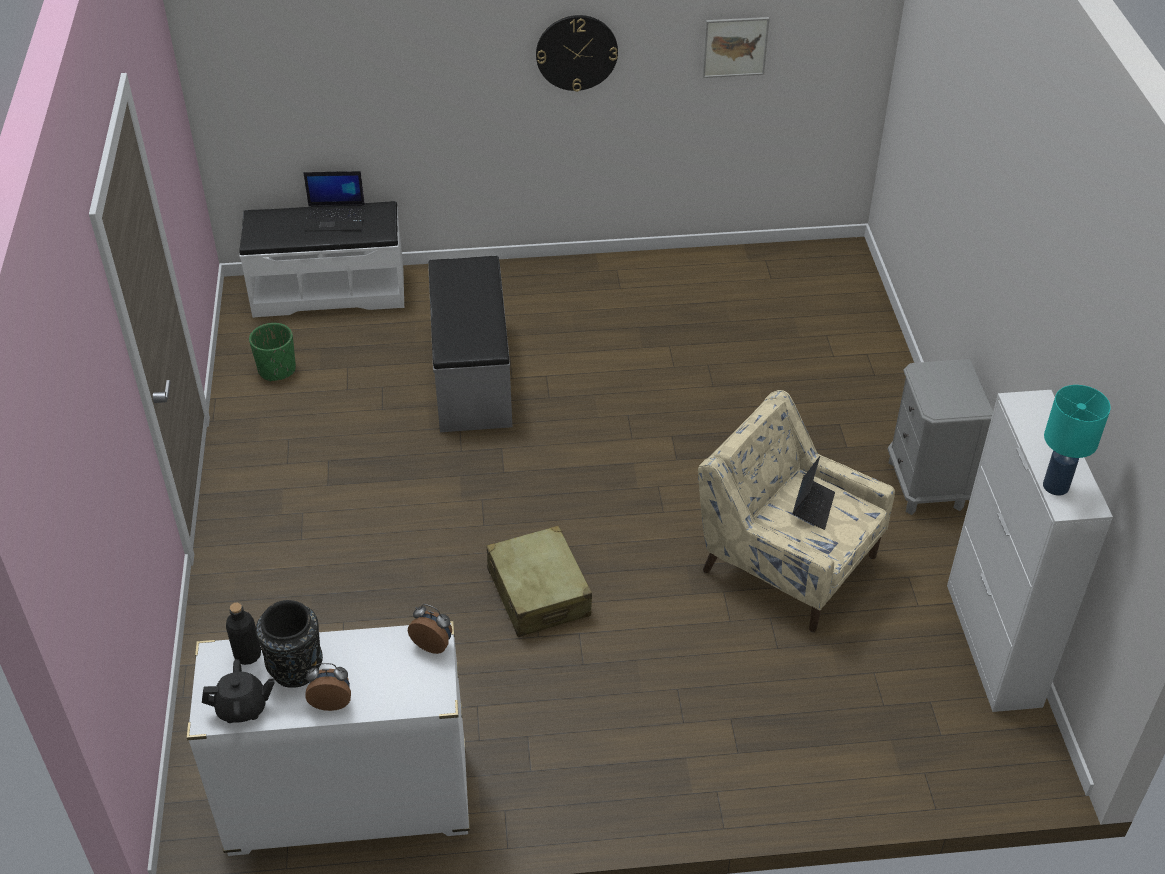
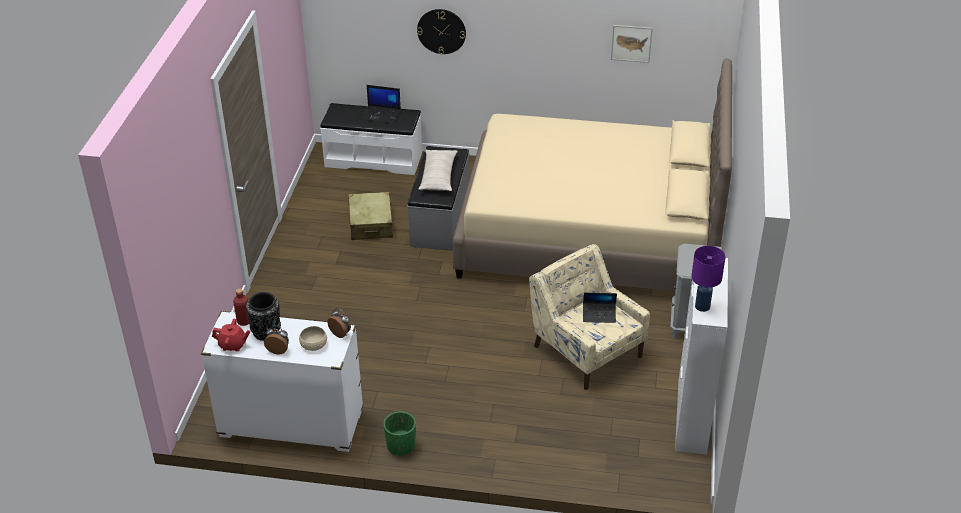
camera: 15 degrees right, 5 degrees down
black teapot [202,659,275,723] -> red teapot [212,319,250,351]
black bottle [226,603,261,665] -> red bottle [233,289,249,326]
green planter [249,323,296,382] -> green planter moved to [383,411,416,455]
beige suitcase [487,525,592,637] -> beige suitcase moved to [348,192,394,240]
wall clock [536,15,618,92] -> wall clock moved to [417,9,466,55]
laptop [792,456,835,530] -> laptop turned 60 degrees clockwise [583,293,617,323]
turquoise table lamp [1043,385,1111,496] -> purple table lamp [691,246,726,312]
none -> beige bowl [299,326,327,351]
none -> beige pillow [419,150,458,191]
none -> beige bed [453,58,732,291]

